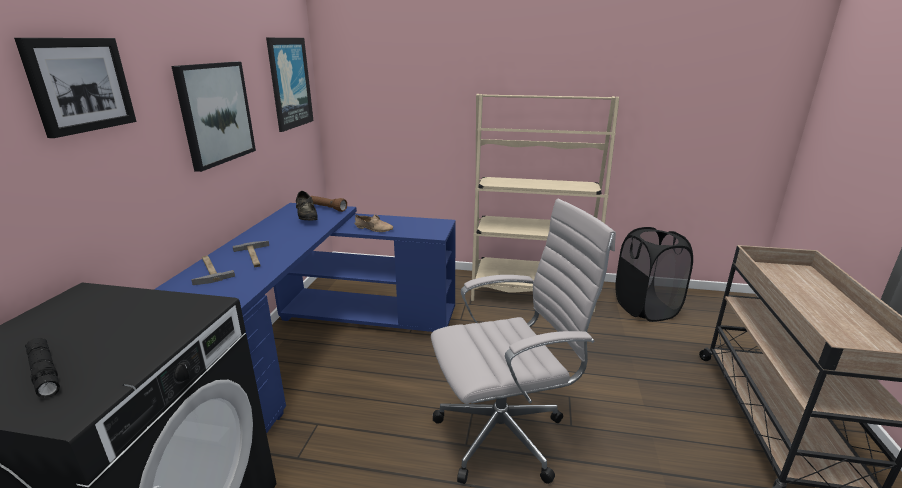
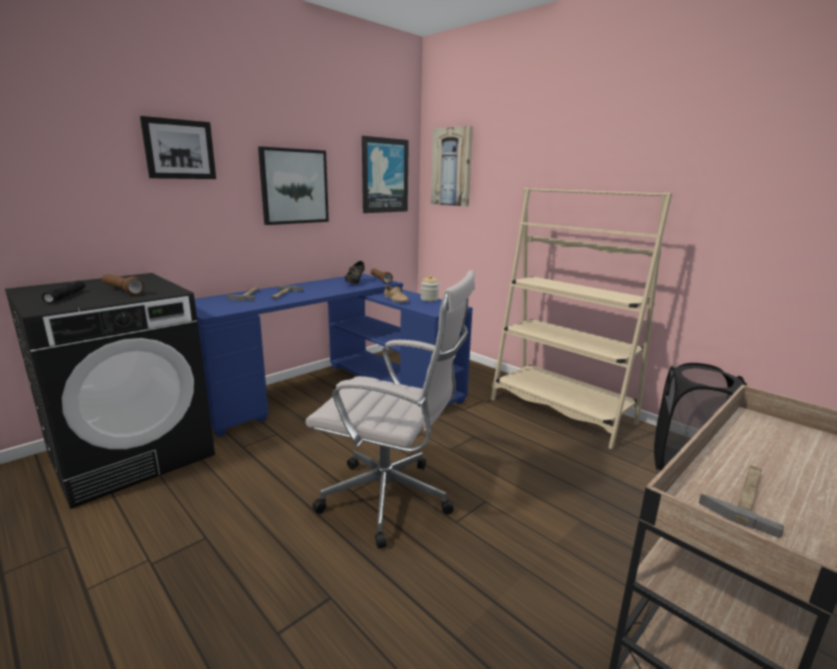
camera: 35 degrees right, 5 degrees down
none -> brown flashlight [102,274,144,295]
none -> jar [421,275,439,302]
none -> picture [431,126,473,207]
none -> hammer [699,466,784,538]

